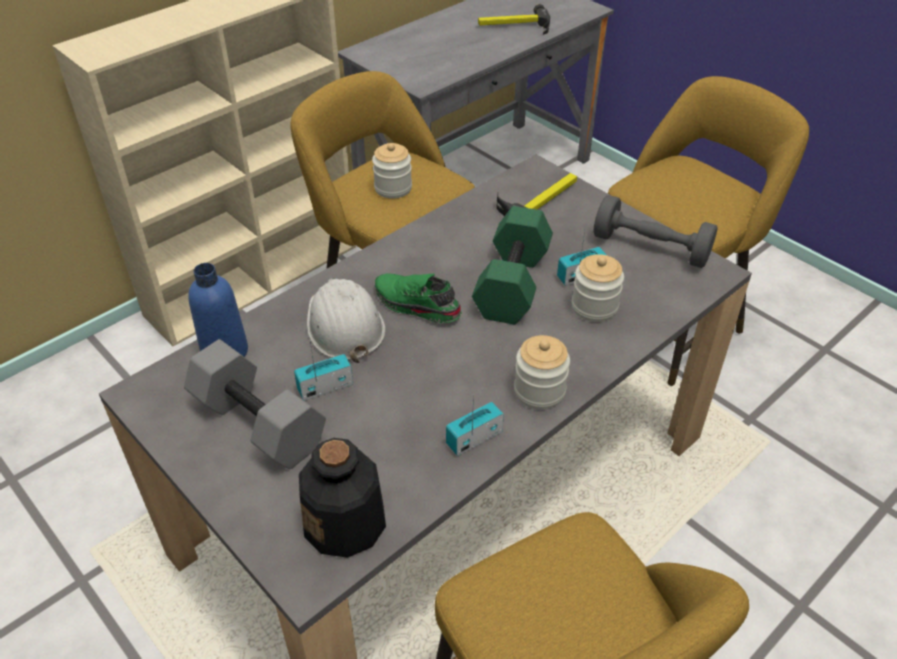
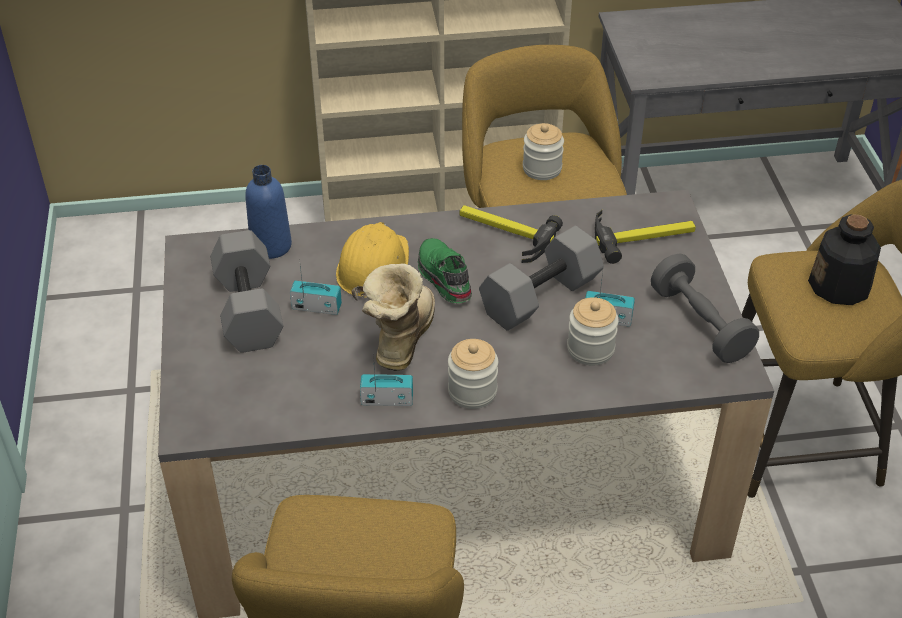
camera: 35 degrees right, 0 degrees up
bottle [299,438,386,558] -> bottle moved to [808,214,881,305]
white hard hat [307,278,385,363] -> yellow hard hat [336,222,409,301]
green dumbbell [472,206,553,324] -> grey dumbbell [479,226,604,331]
hammer [478,4,550,35] -> hammer moved to [460,205,563,263]
none -> boot [362,264,435,371]

